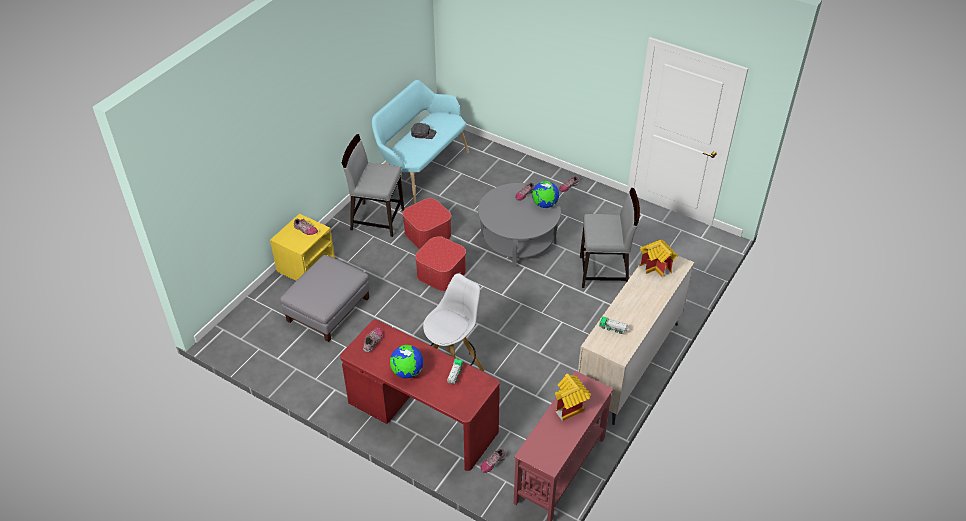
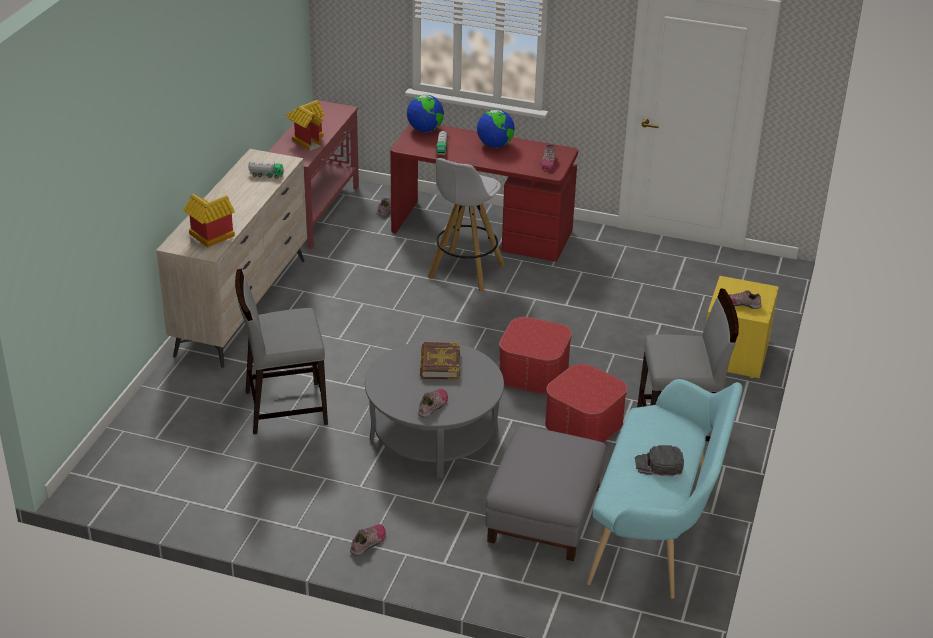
camera: 165 degrees right, 10 degrees down
grey ottoman [280,255,370,342] -> grey ottoman moved to [485,426,606,561]
globe [532,181,559,208] -> globe moved to [407,95,444,132]
none -> book [420,342,460,380]

